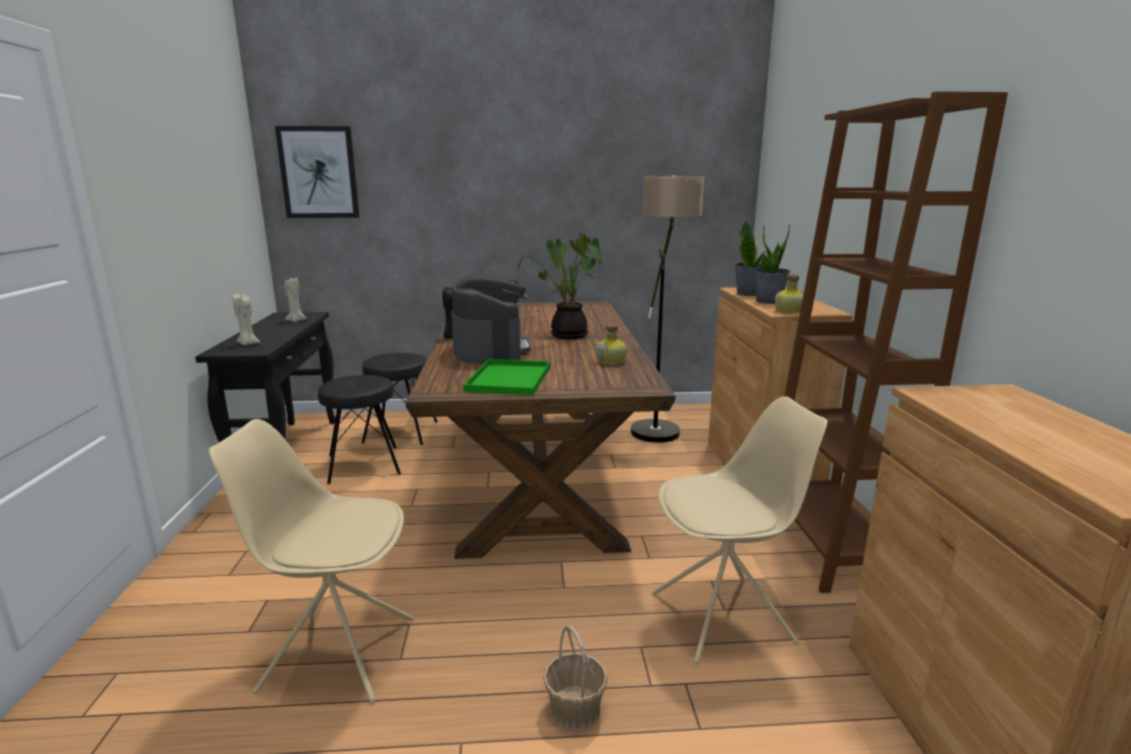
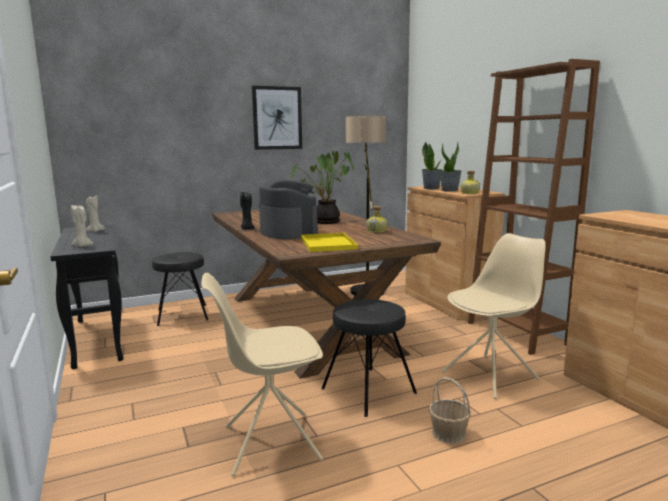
camera: 20 degrees left, 5 degrees down
picture [275,126,359,218] -> picture moved to [252,86,302,150]
black stool [318,375,401,484] -> black stool moved to [321,299,417,417]
green tray [463,359,550,395] -> yellow tray [301,233,358,252]

